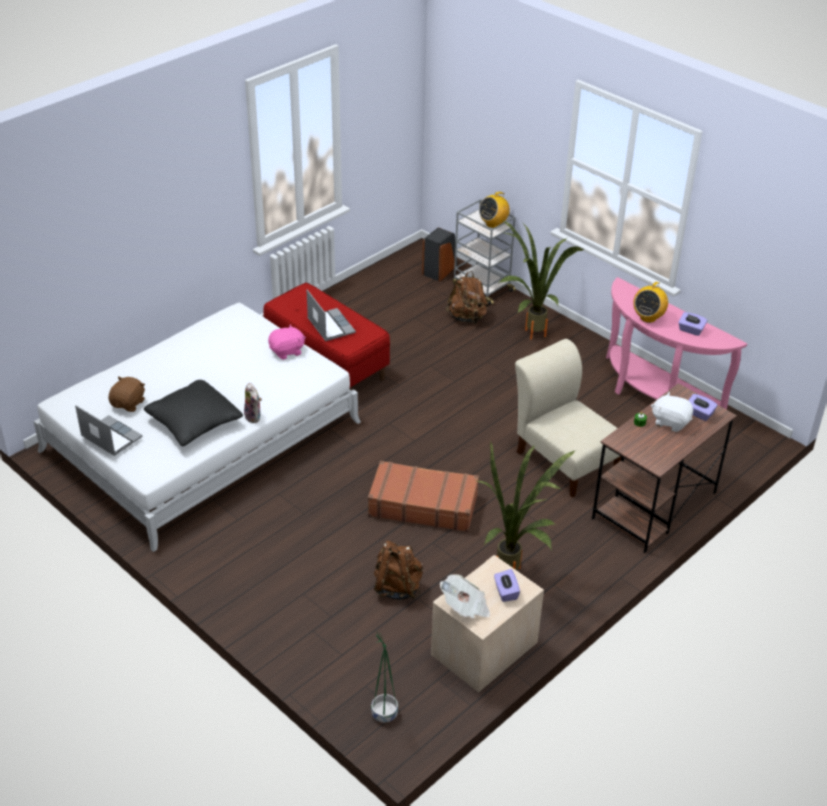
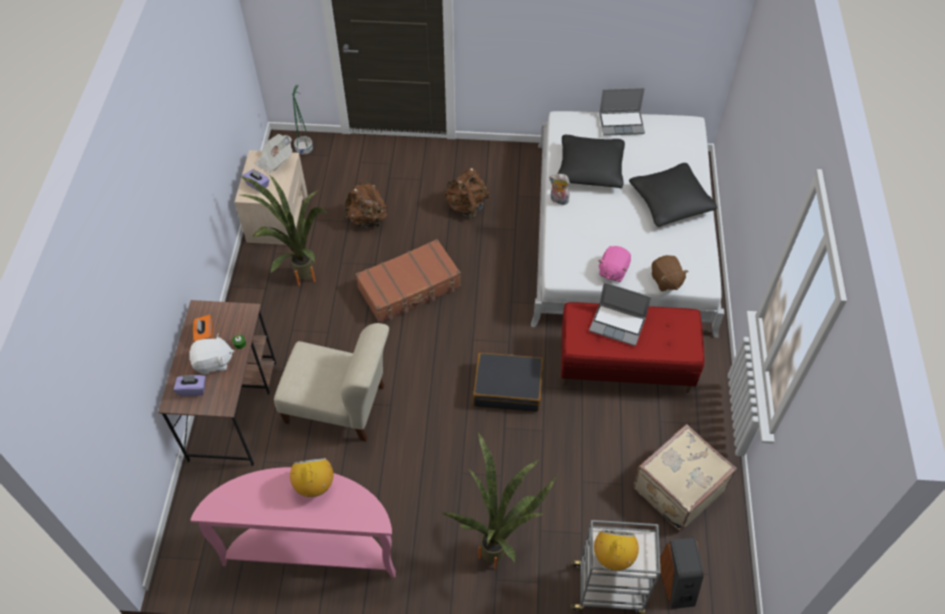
camera: 140 degrees right, 15 degrees up
brown plush toy [108,376,145,412] -> brown plush toy moved to [652,255,688,291]
brown backpack [446,271,489,324] -> brown backpack moved to [444,168,490,219]
purple tissue box [678,312,707,336] -> none
none -> orange tissue box [193,315,213,342]
none -> black suitcase [473,353,543,412]
none -> black pillow [629,163,717,227]
none -> beige suitcase [633,424,737,531]

